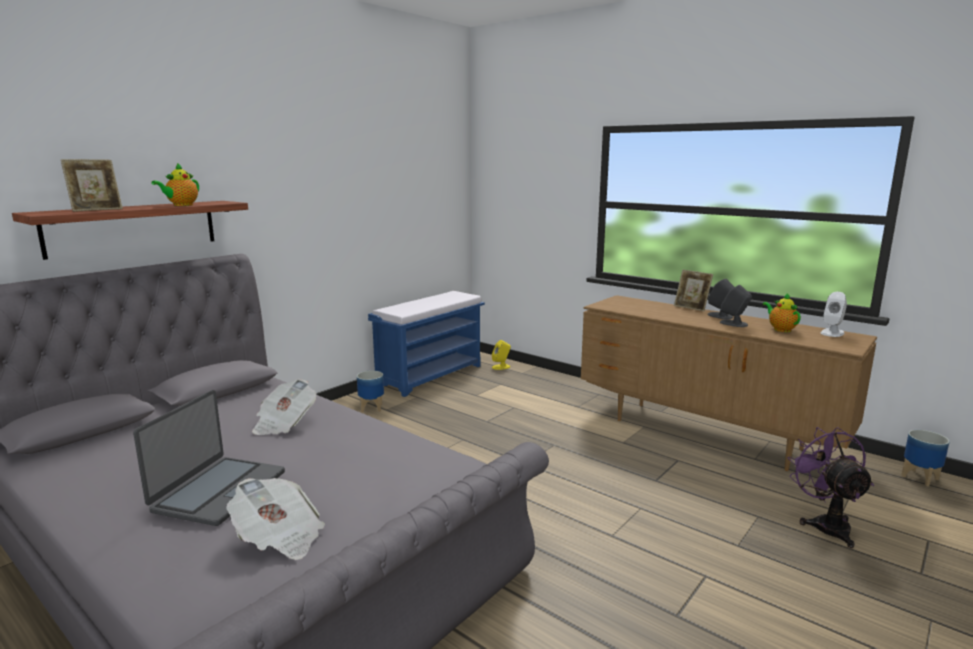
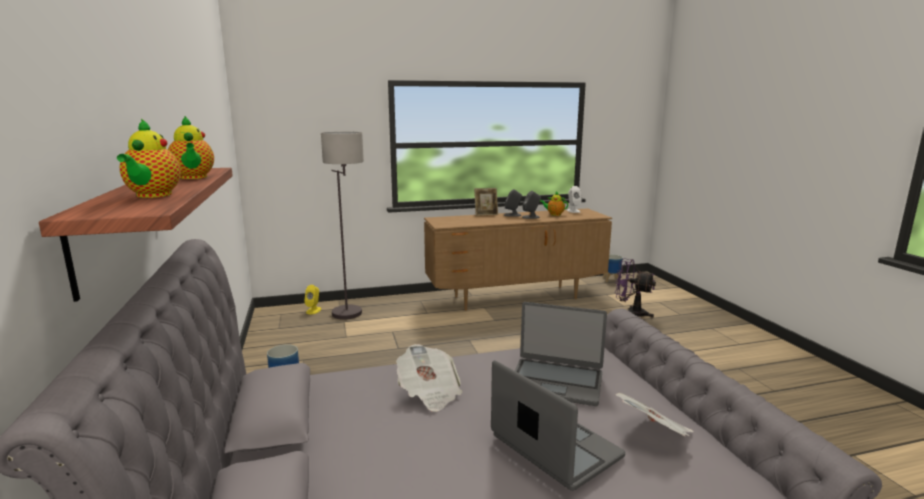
camera: 55 degrees left, 0 degrees up
picture frame [61,159,123,212] -> teapot [117,118,181,198]
blue bench [368,291,485,397] -> none
none -> grey floor lamp [321,132,364,320]
none -> laptop [515,302,607,406]

